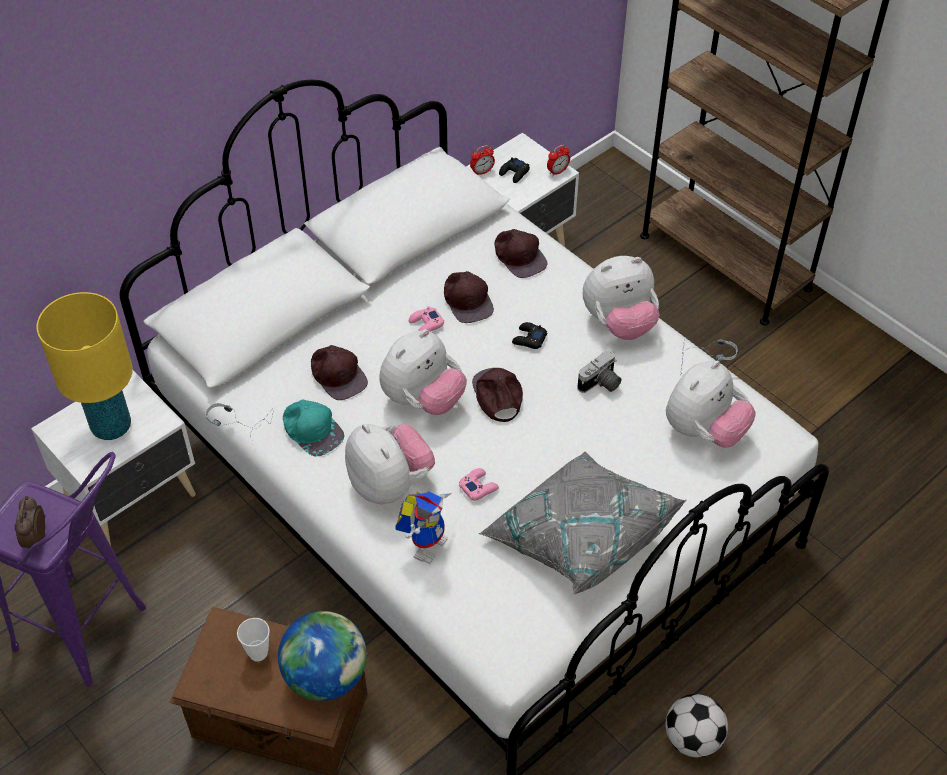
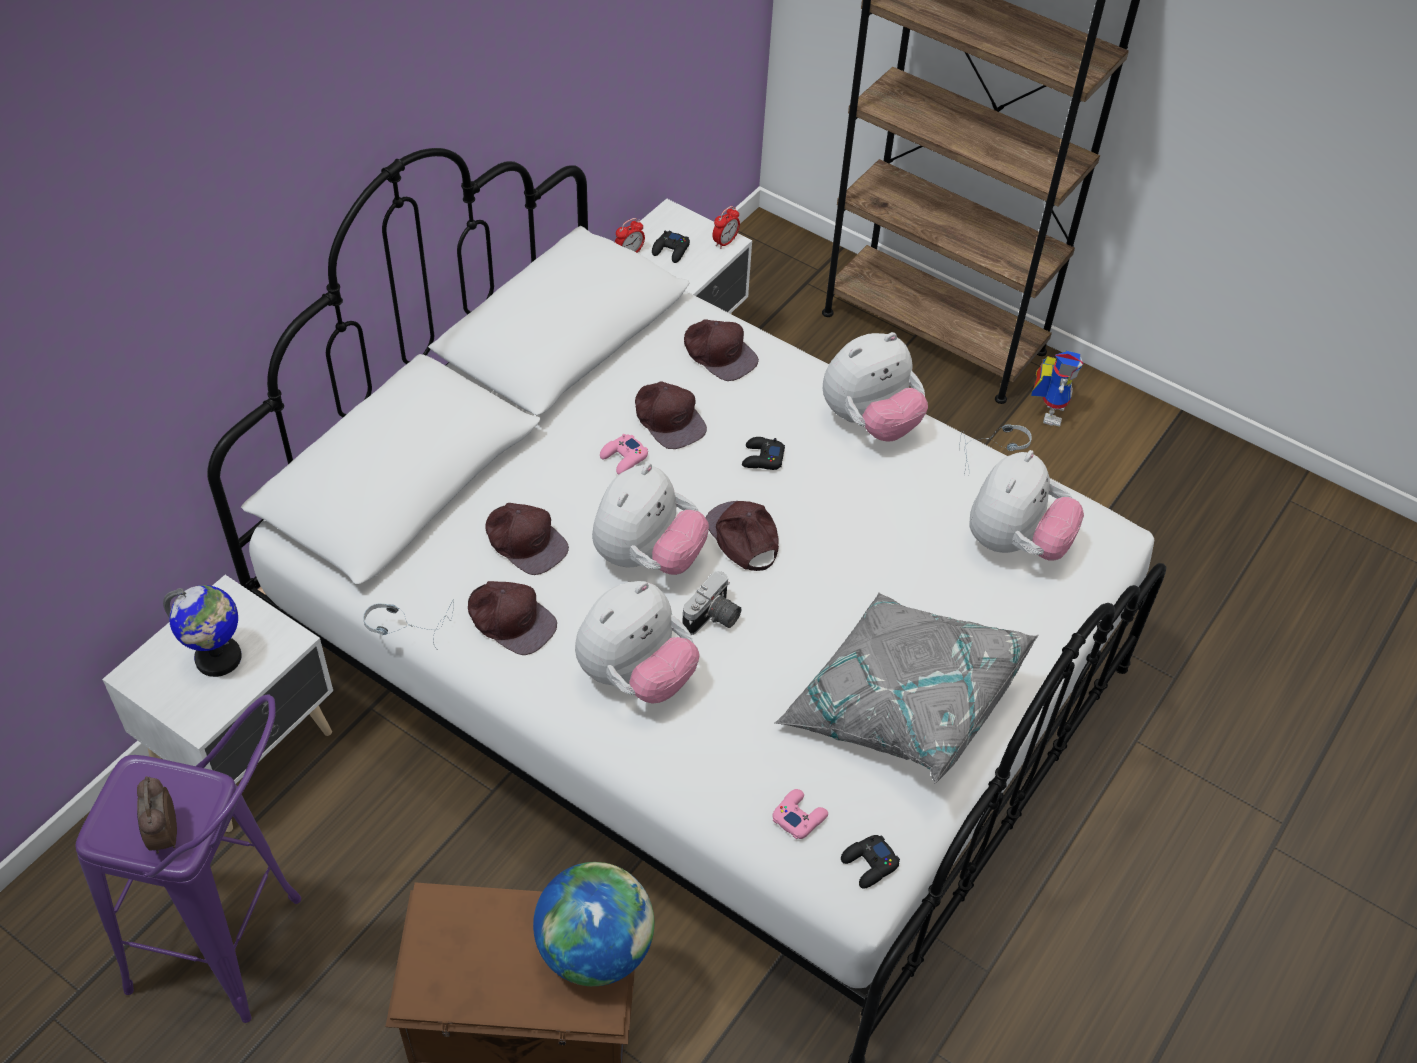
camera: 15 degrees left, 0 degrees up
yellow table lamp [36,292,133,440] -> globe [163,585,242,677]
cup [237,618,270,661] -> none
turquoise cap [283,399,344,457] -> brown cap [468,581,557,655]
plush toy [345,424,435,504] -> plush toy turned 90 degrees clockwise [575,581,700,703]
toy robot [395,491,452,564] -> toy robot moved to [1031,350,1083,427]
pink game controller [459,468,499,501] -> pink game controller moved to [772,789,828,839]
camera [577,350,621,393] -> camera moved to [682,571,741,635]
football [665,694,728,758] -> none
none -> black game controller [841,835,900,889]

